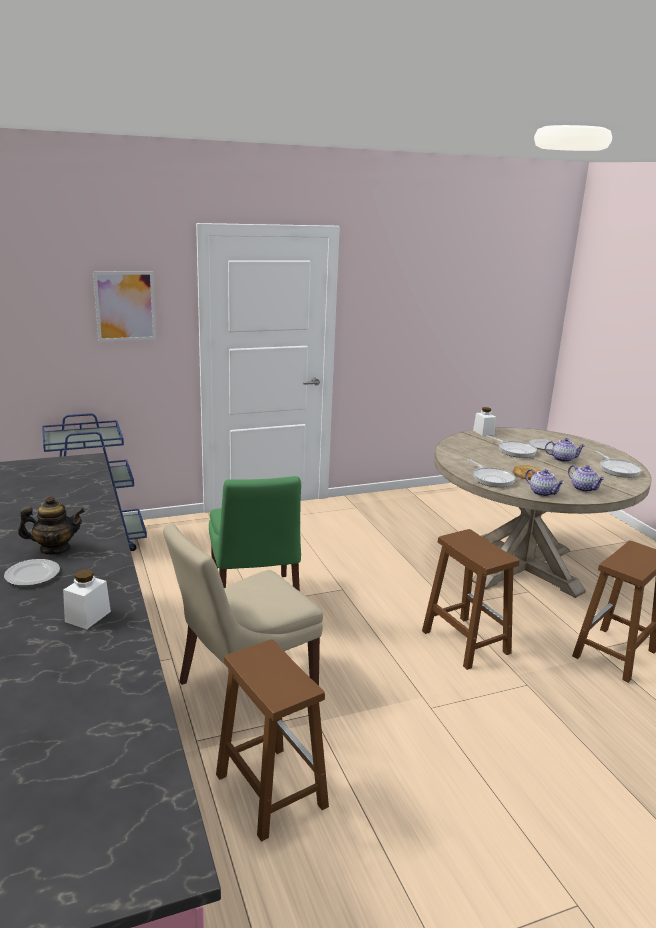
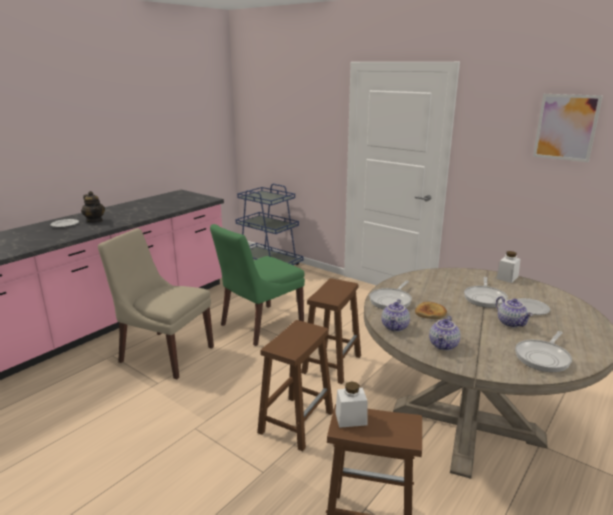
camera: 60 degrees right, 0 degrees up
white jar [63,569,111,629] -> white jar moved to [335,382,367,428]
picture [93,271,156,342] -> picture moved to [533,94,603,162]
brown stool [216,639,329,842] -> brown stool moved to [301,278,361,384]

